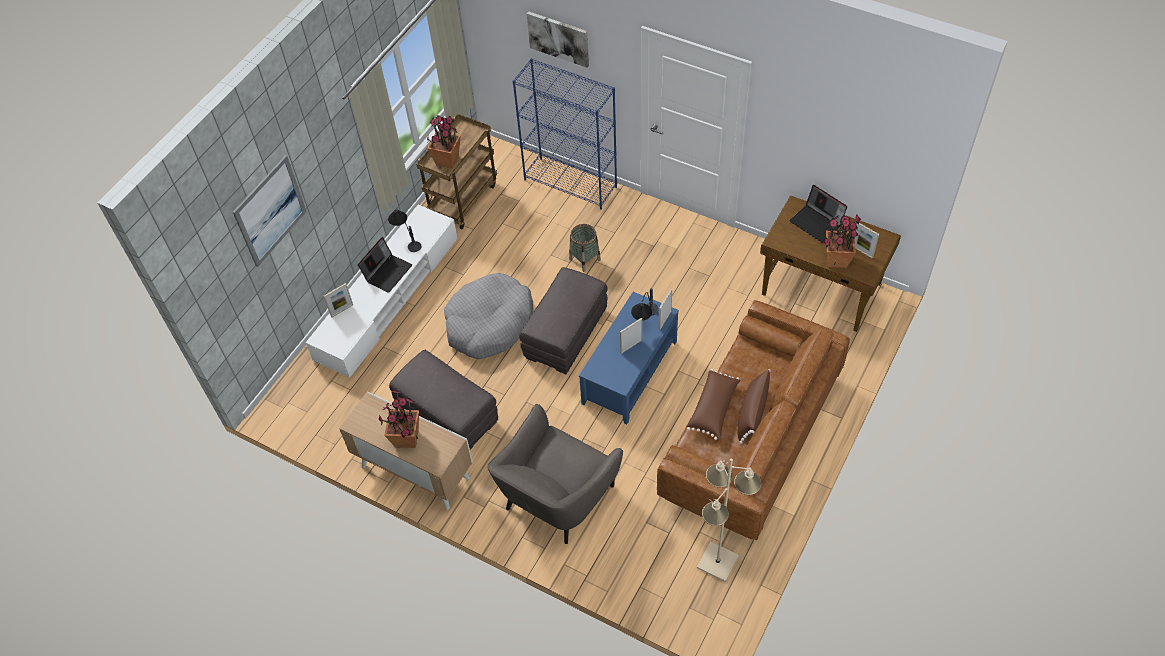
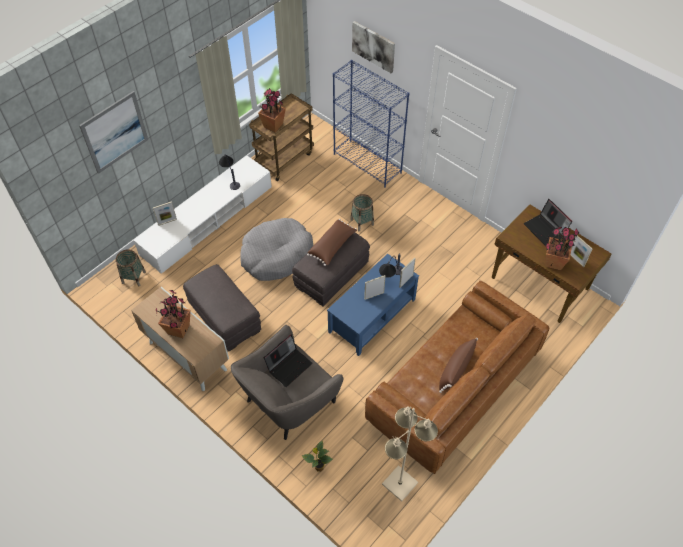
camera: 10 degrees right, 0 degrees up
laptop [358,237,412,293] -> laptop moved to [264,334,313,387]
brown pillow [687,369,741,440] -> brown pillow moved to [307,219,357,266]
none -> basket [116,250,146,287]
none -> potted plant [301,441,333,472]

